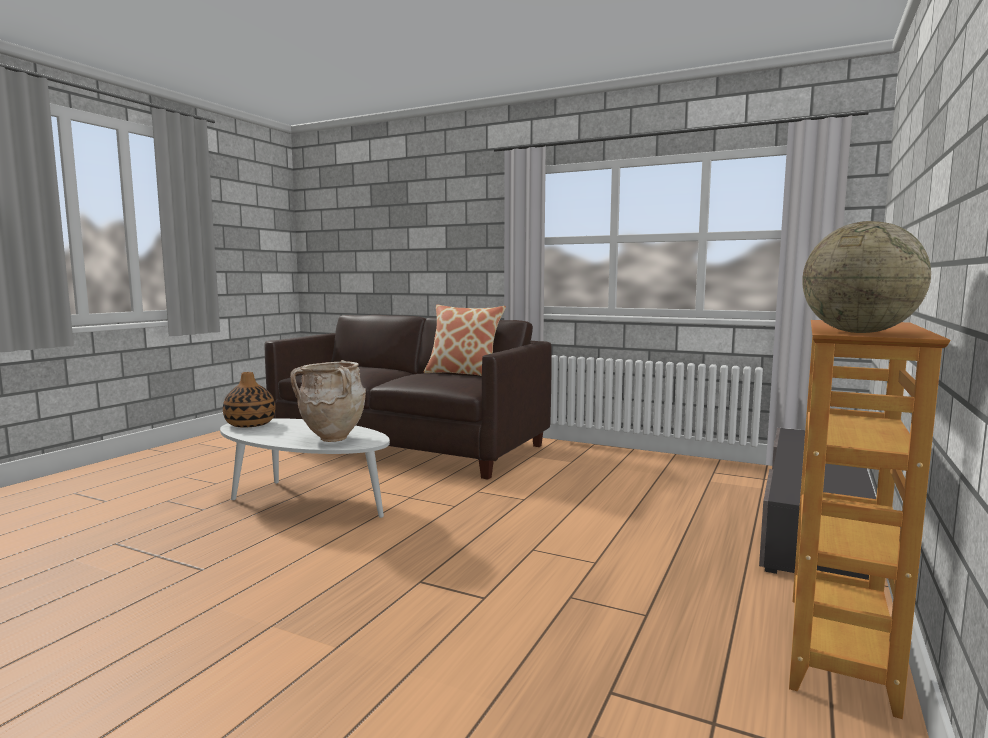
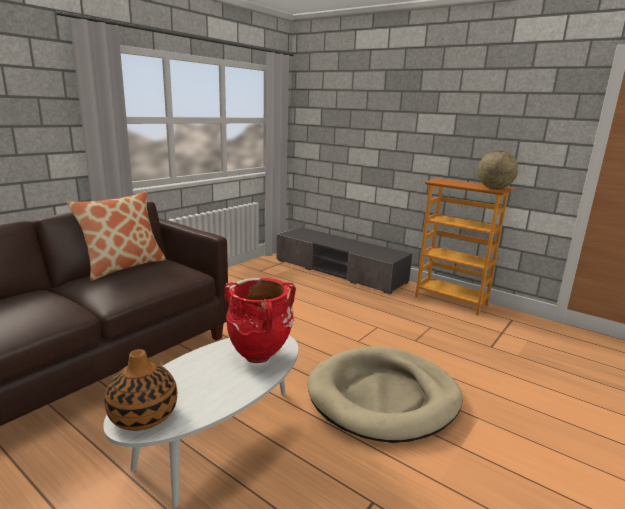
camera: 80 degrees left, 10 degrees up
beige vase [290,360,366,442] -> red vase [224,278,296,363]
none -> beige dog bed [308,346,463,443]

